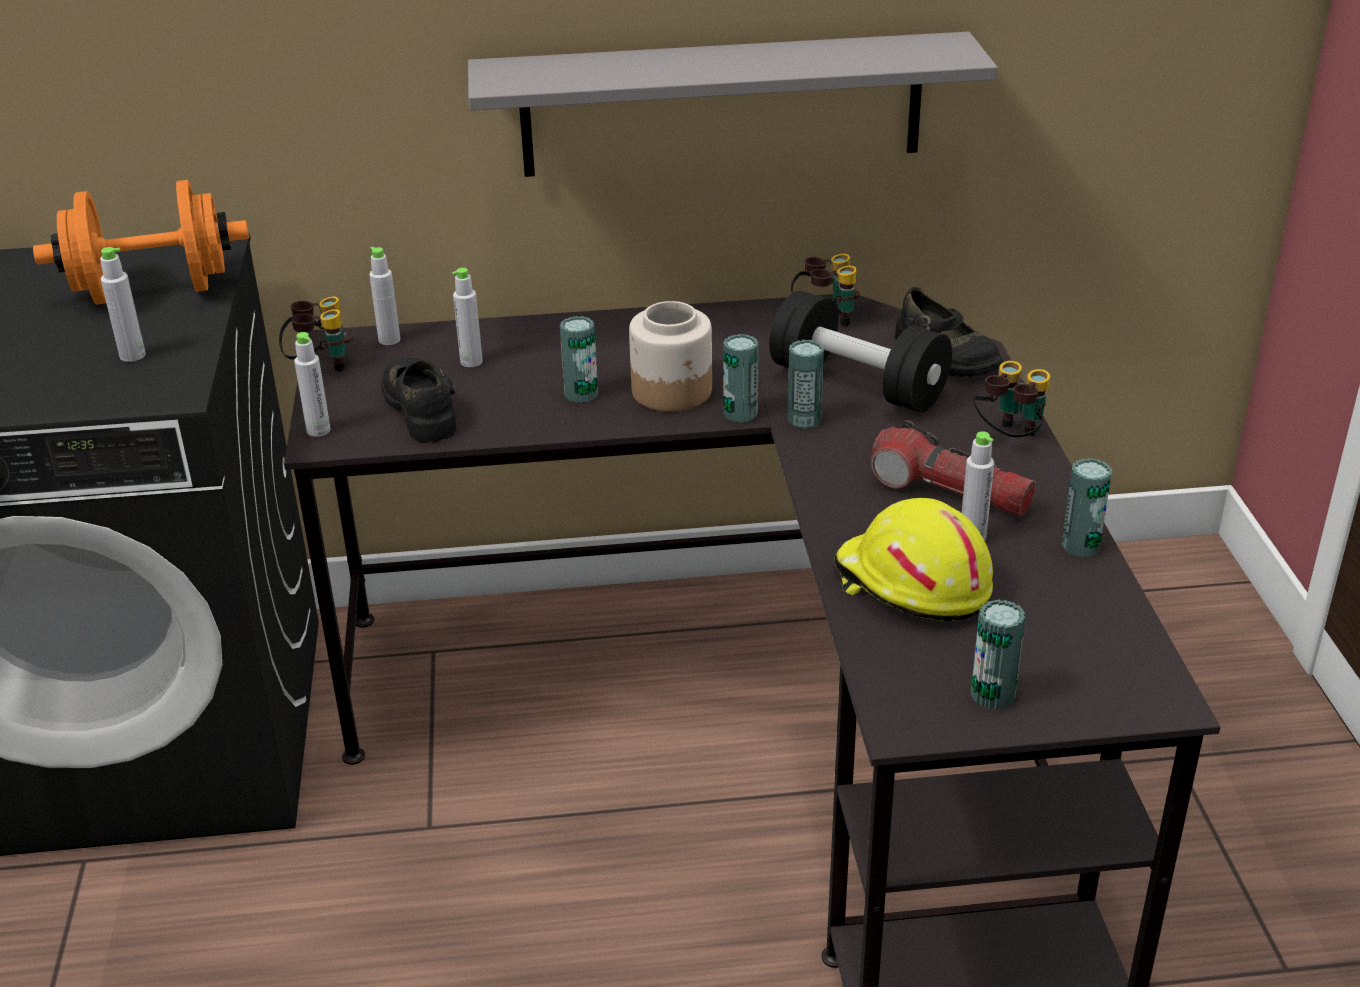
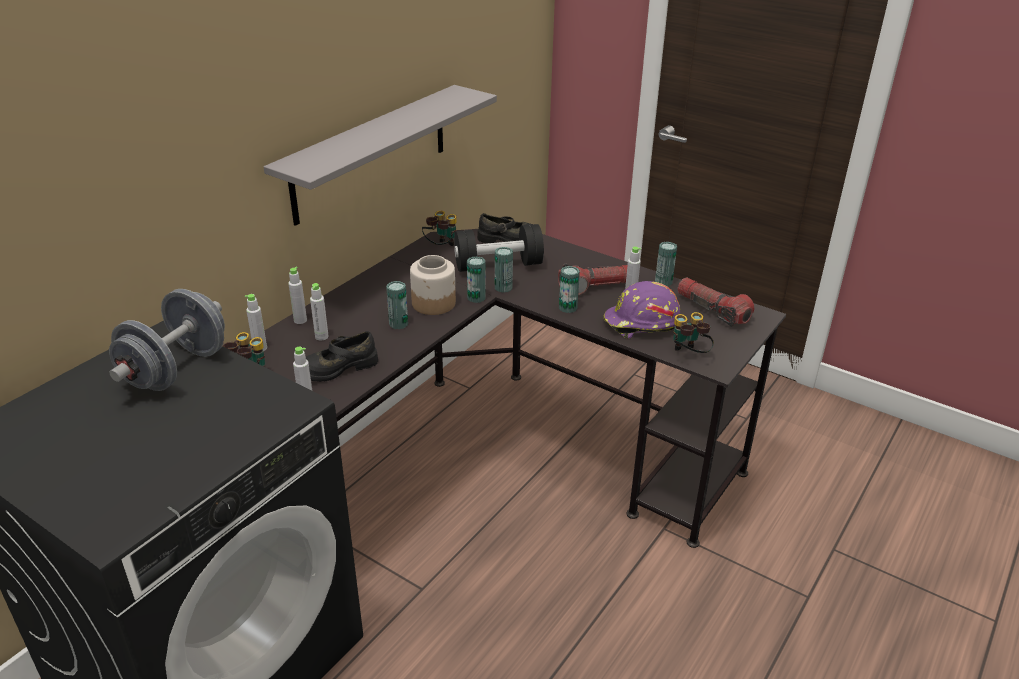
camera: 50 degrees left, 0 degrees up
orange dumbbell [33,180,249,304] -> grey dumbbell [109,289,225,391]
grey bottle [100,247,146,362] -> grey bottle moved to [288,267,307,324]
black shoe [381,358,456,443] -> black shoe turned 45 degrees counterclockwise [306,331,378,382]
yellow hard hat [834,498,993,621] -> purple hard hat [603,281,680,339]
can [971,599,1026,710] -> can moved to [559,266,580,313]
binoculars [973,361,1051,438] -> binoculars moved to [673,312,714,353]
none -> flashlight [677,277,754,327]

